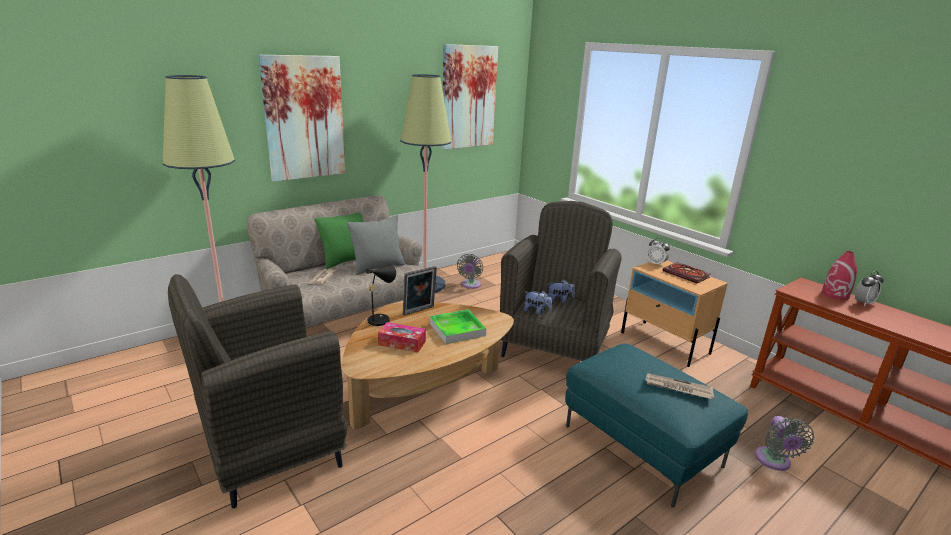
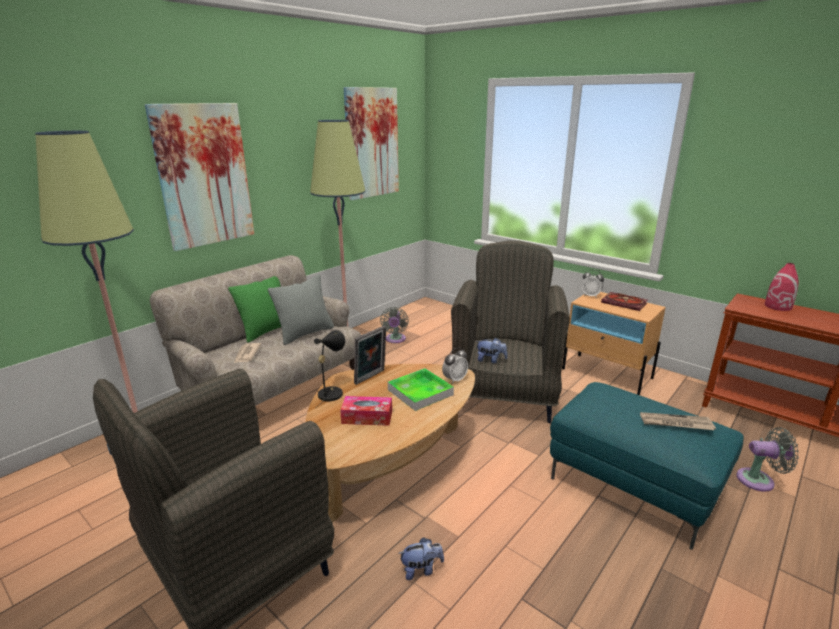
camera: 10 degrees left, 0 degrees up
plush toy [548,279,575,303] -> plush toy moved to [399,537,444,580]
grey fan [755,416,814,471] -> grey fan turned 75 degrees counterclockwise [736,427,799,492]
alarm clock [855,271,883,306] -> alarm clock moved to [442,348,468,384]

